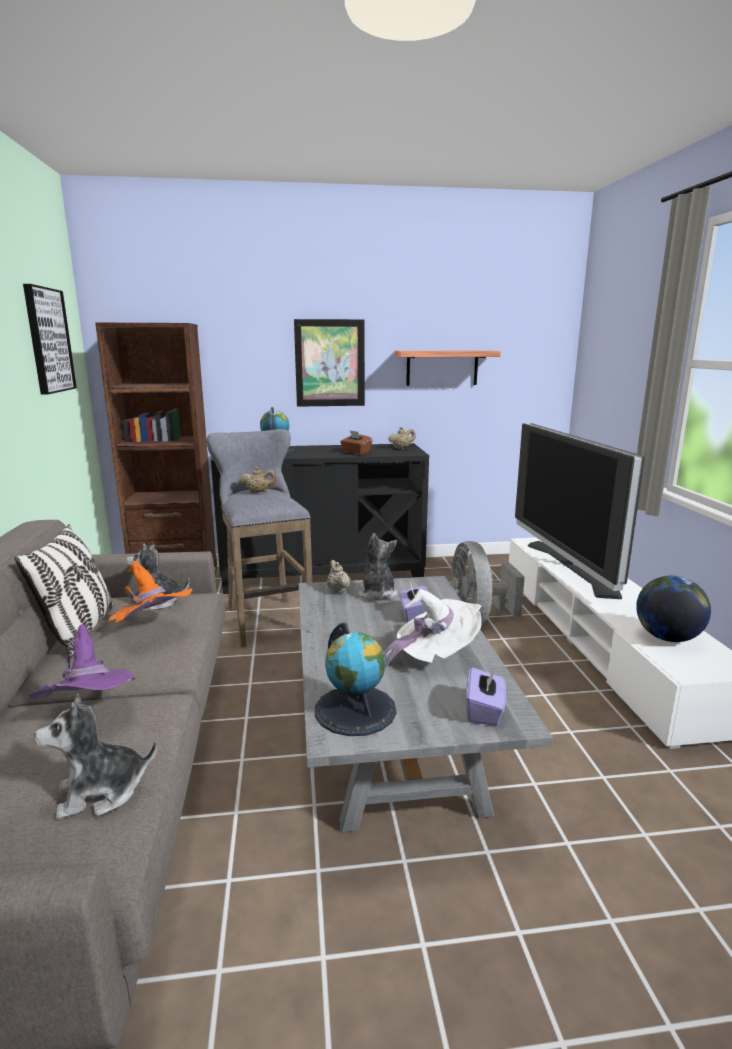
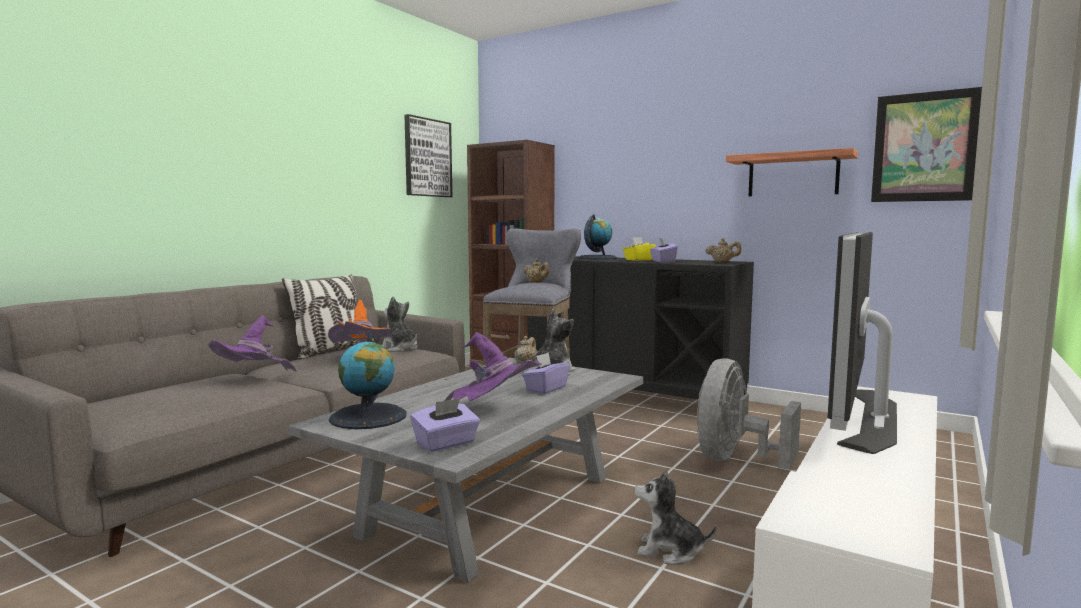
camera: 40 degrees right, 10 degrees down
plush toy [34,694,157,820] -> plush toy moved to [635,471,717,564]
picture [294,319,365,407] -> picture moved to [871,87,982,202]
brown tissue box [340,430,372,455] -> purple tissue box [650,238,678,262]
white hat [384,589,482,668] -> purple hat [444,332,542,401]
globe [636,576,711,642] -> none
none -> yellow tissue box [623,237,656,261]

